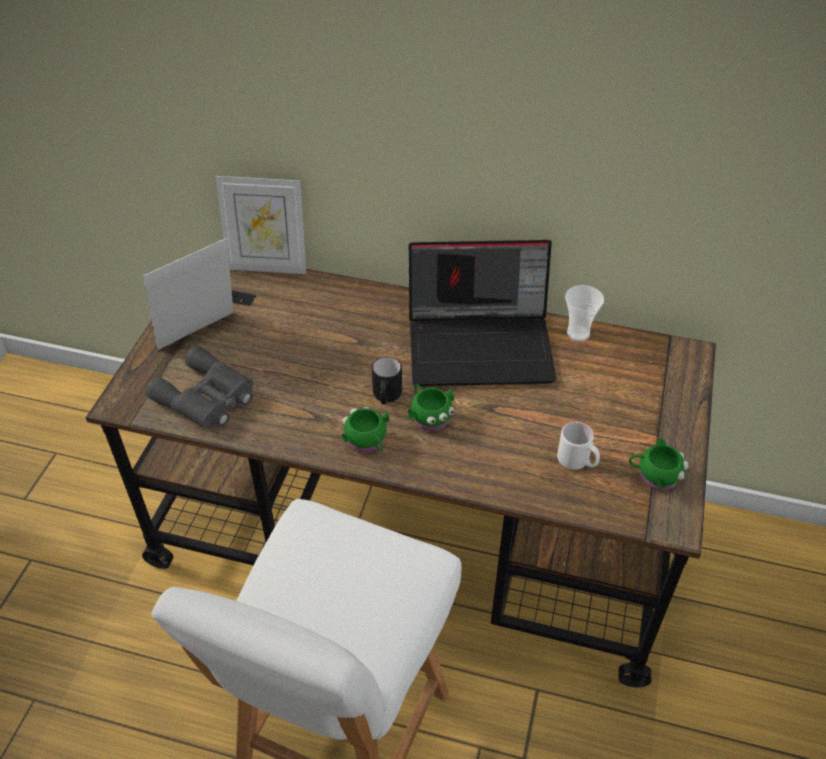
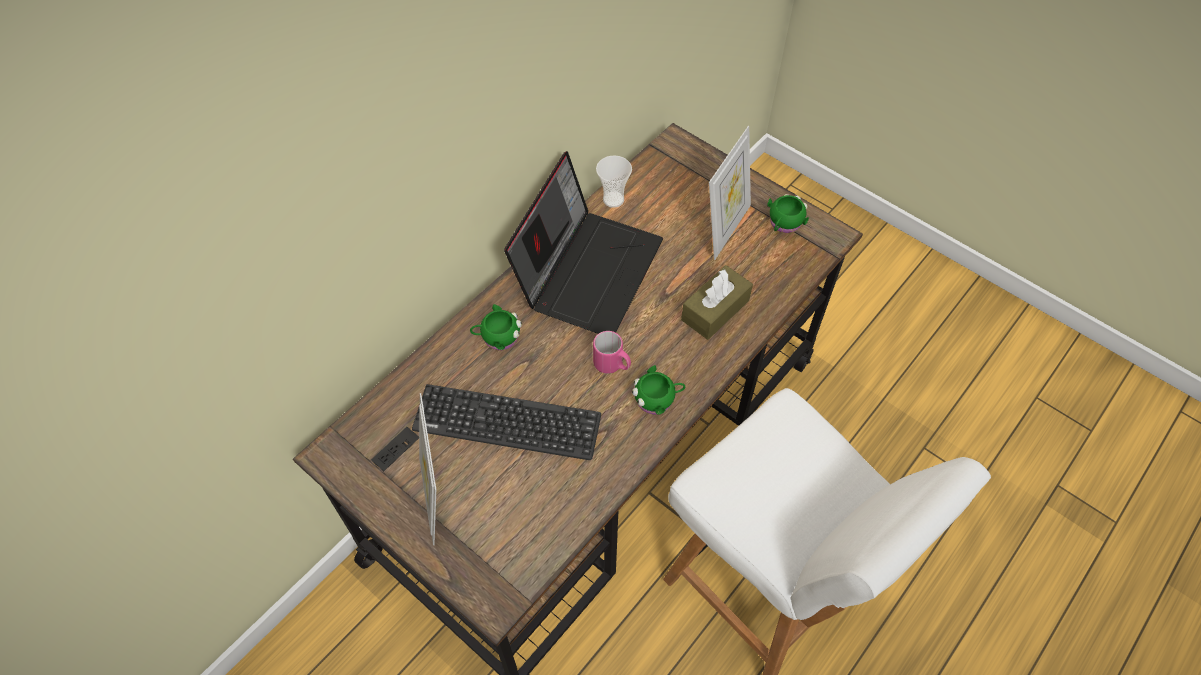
camera: 65 degrees left, 10 degrees up
grey binoculars [146,346,254,429] -> none
picture frame [216,176,306,274] -> picture frame moved to [709,126,751,260]
black mug [372,357,402,405] -> pink mug [593,331,631,374]
green mug [408,384,454,431] -> green mug moved to [470,304,522,351]
white mug [557,422,600,470] -> none
none -> keyboard [412,384,601,460]
none -> brown tissue box [681,265,753,340]

